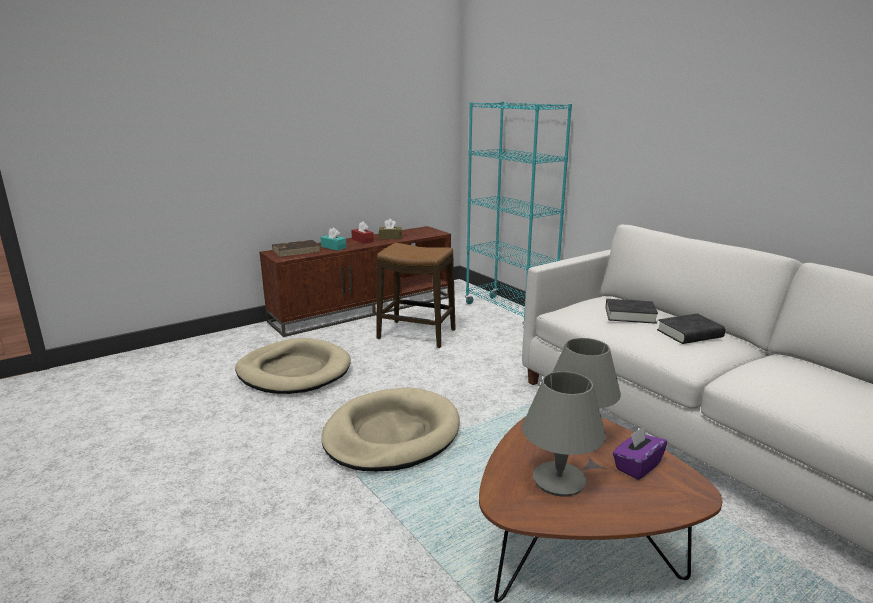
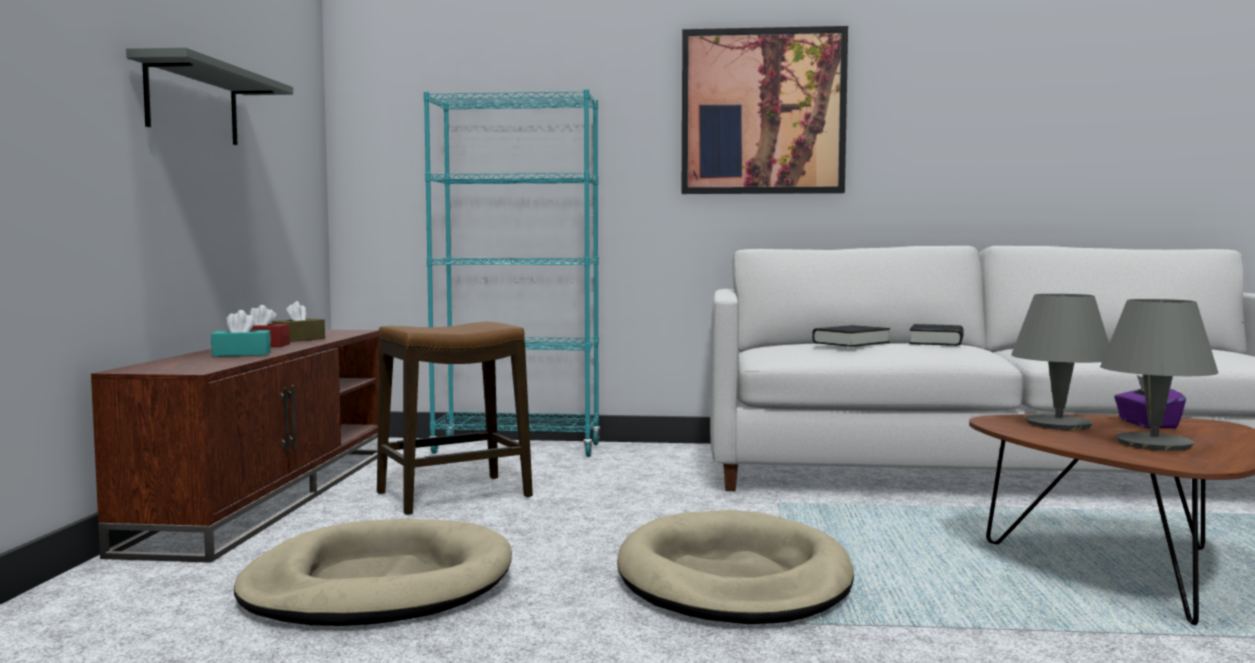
camera: 50 degrees left, 15 degrees down
brown book [272,240,320,257] -> none
none -> grey shelf [126,47,293,145]
none -> picture [682,26,848,194]

